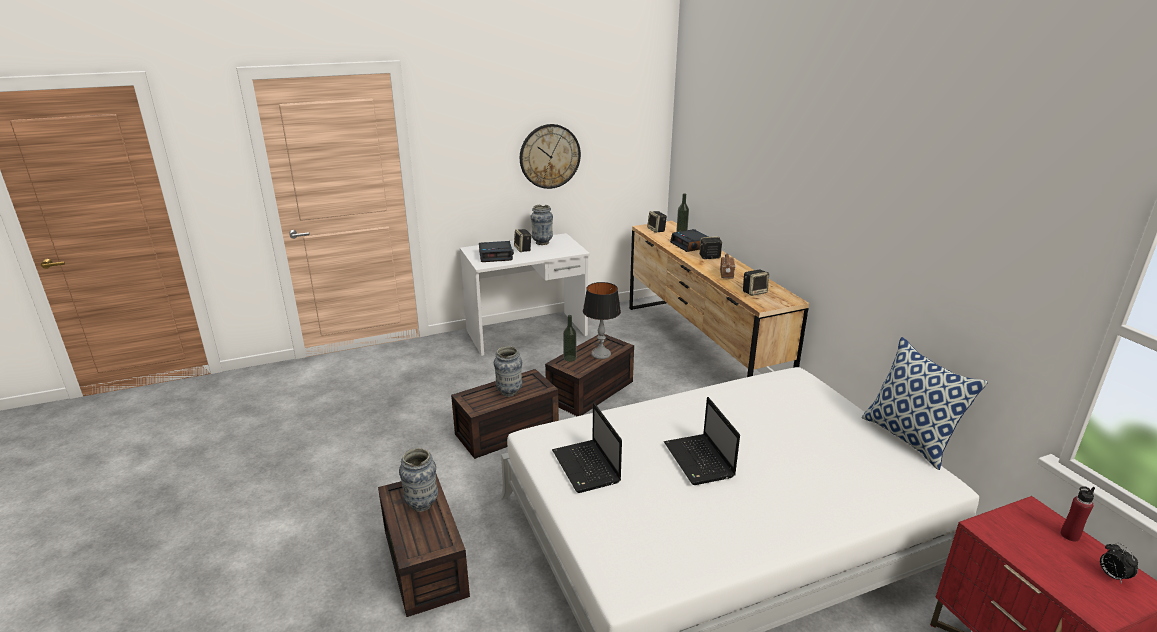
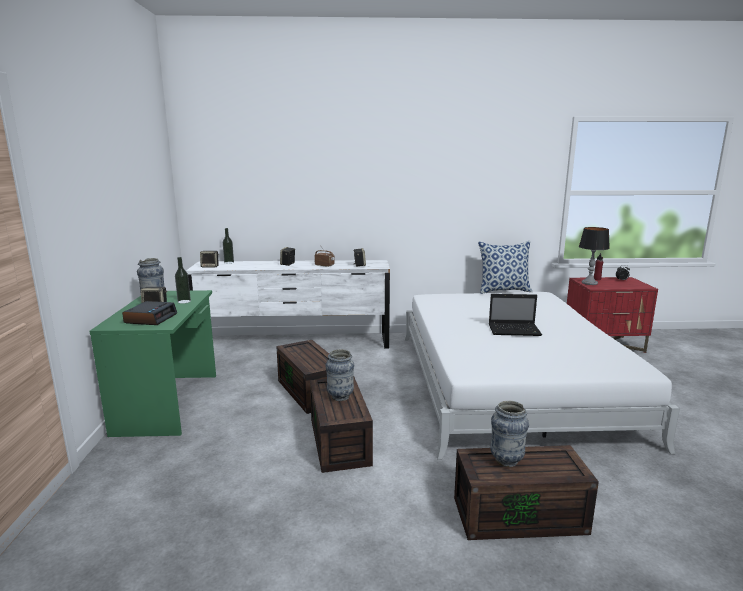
camera: 70 degrees left, 10 degrees down
white desk [460,233,590,356] -> green desk [89,290,216,437]
wall clock [520,124,581,189] -> none
laptop [552,403,622,493] -> none
bottle [563,315,576,362] -> bottle moved to [175,257,191,304]
table lamp [583,282,621,359] -> table lamp moved to [579,227,610,285]
brown dresser [629,221,809,377] -> white dresser [186,260,390,348]
alarm clock [670,229,708,252] -> none

